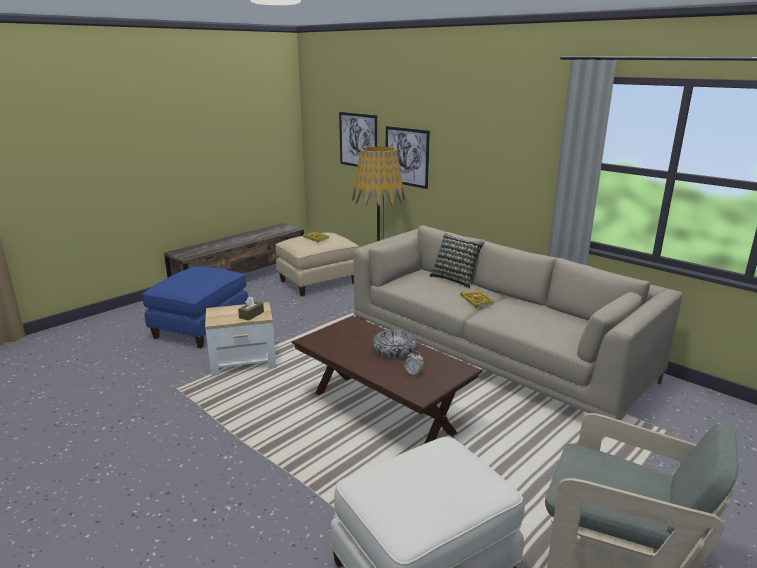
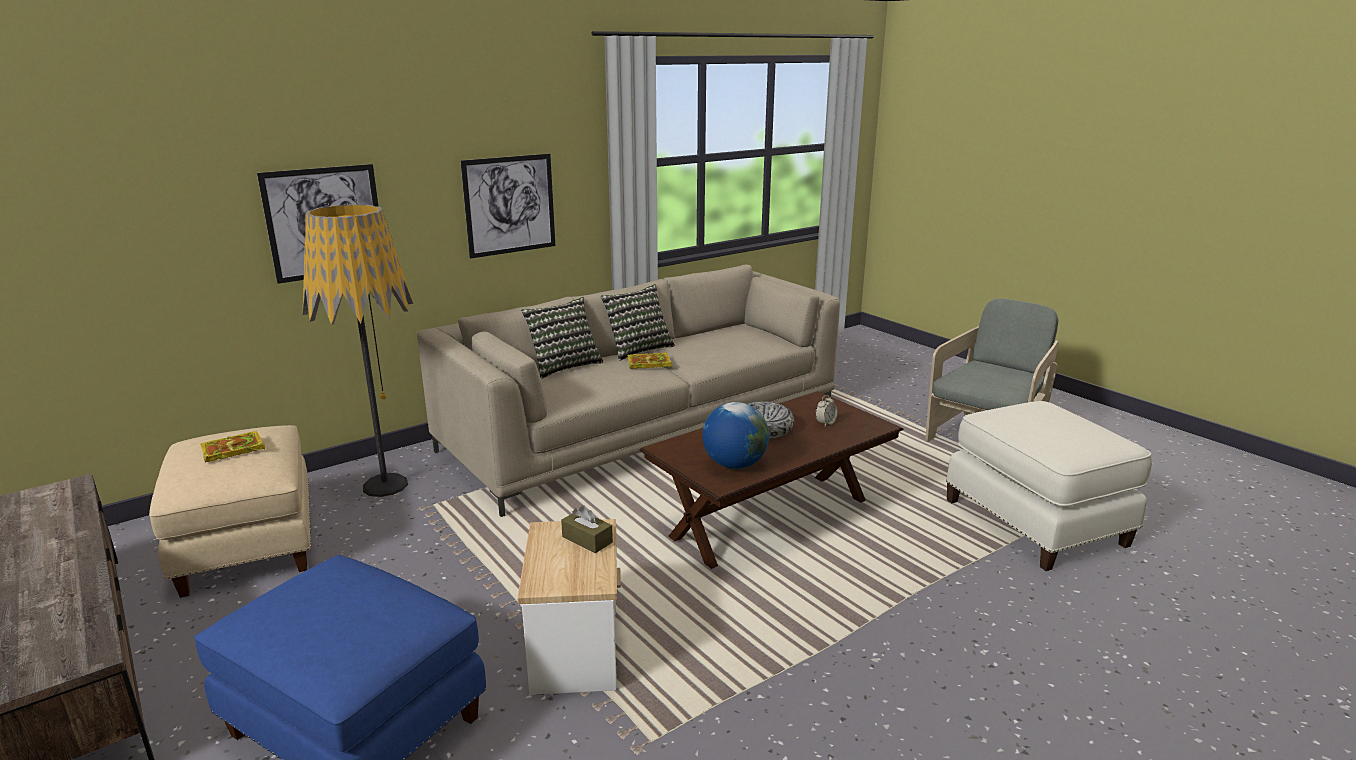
camera: 80 degrees left, 0 degrees up
picture [339,112,377,167] -> picture moved to [461,154,556,258]
none -> pillow [601,284,675,361]
none -> globe [702,402,769,469]

